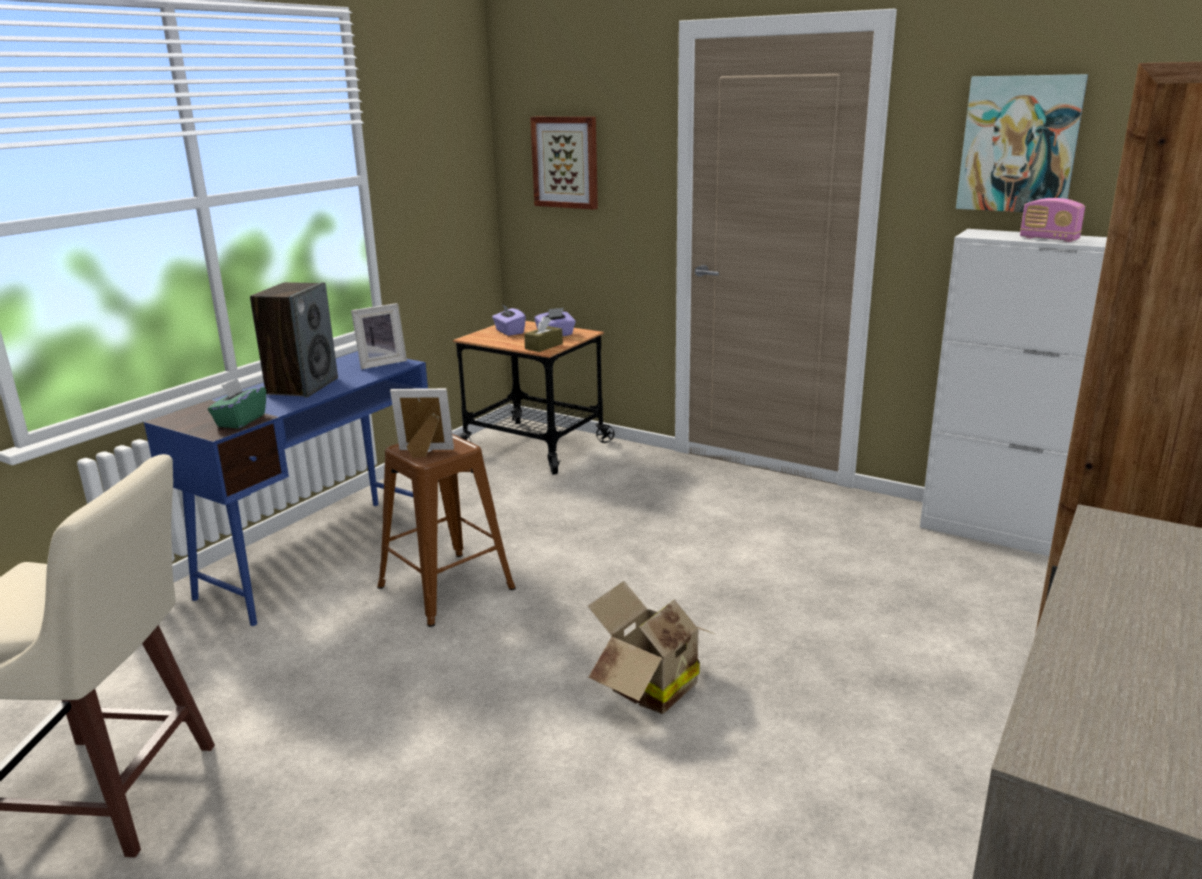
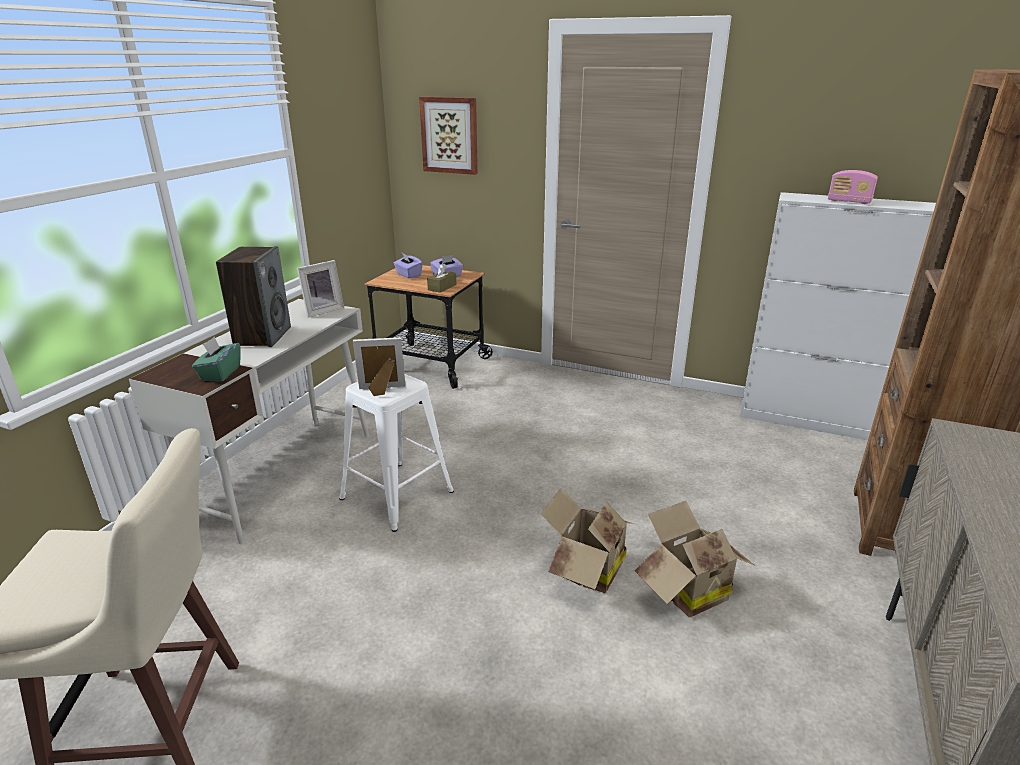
camera: 10 degrees left, 5 degrees up
blue desk [144,351,428,626] -> white desk [129,299,369,544]
brown stool [377,434,516,627] -> white stool [339,374,454,532]
picture [956,74,1088,212] -> none
none -> cardboard box [634,501,754,617]

